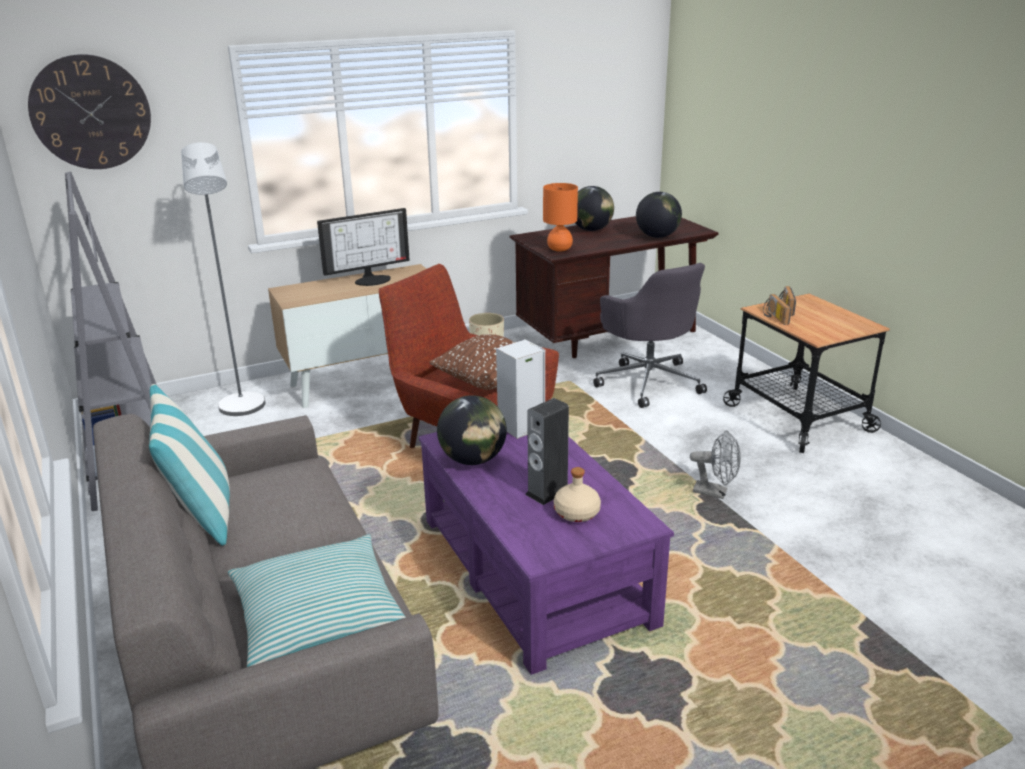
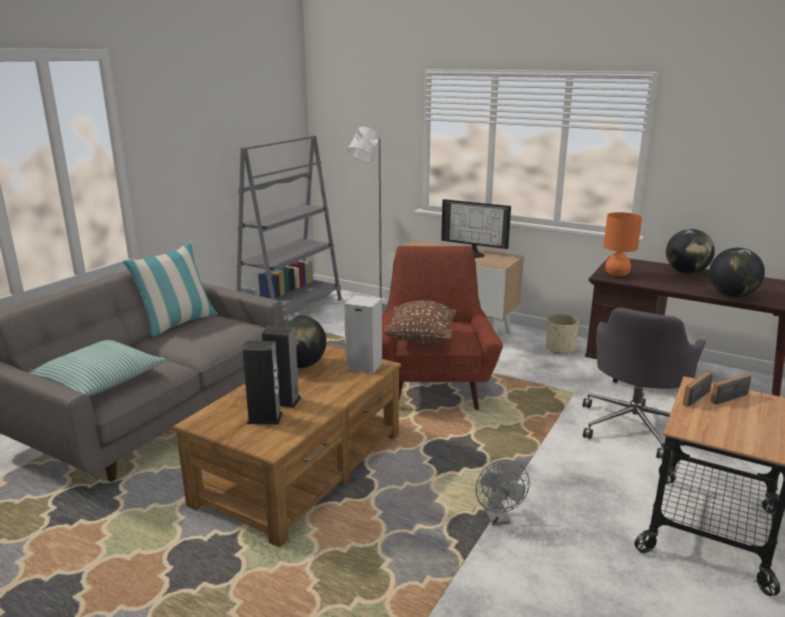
camera: 55 degrees right, 5 degrees down
wall clock [28,54,151,169] -> none
purple coffee table [419,432,674,675] -> brown coffee table [173,345,401,548]
beige bottle [554,467,601,522] -> speaker [242,341,283,424]

